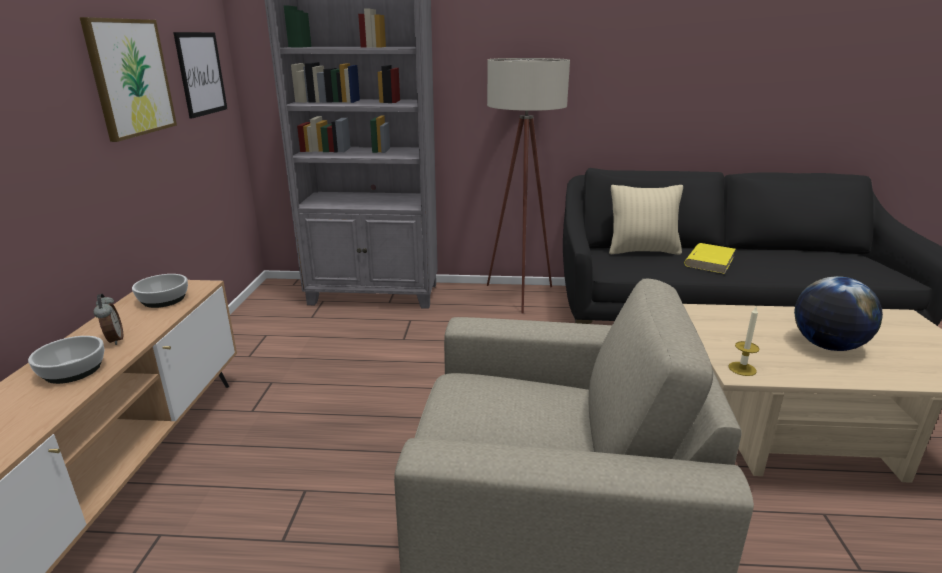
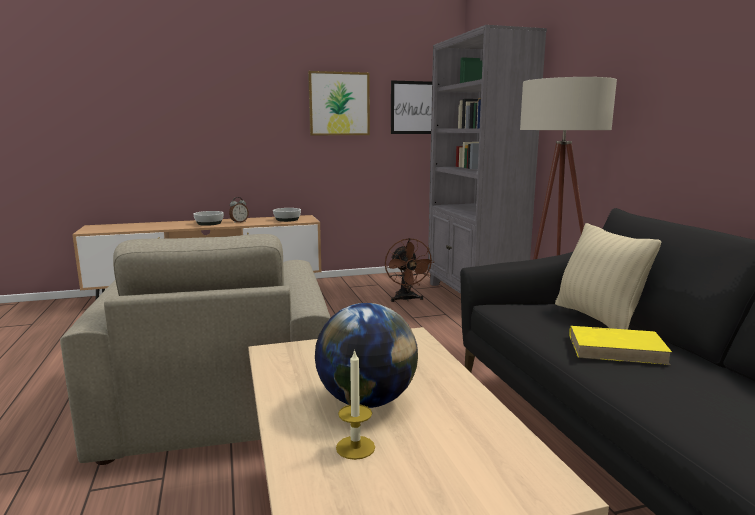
camera: 70 degrees right, 10 degrees down
candle [728,307,760,376] -> candle moved to [336,349,375,460]
none -> brown fan [385,238,434,302]

